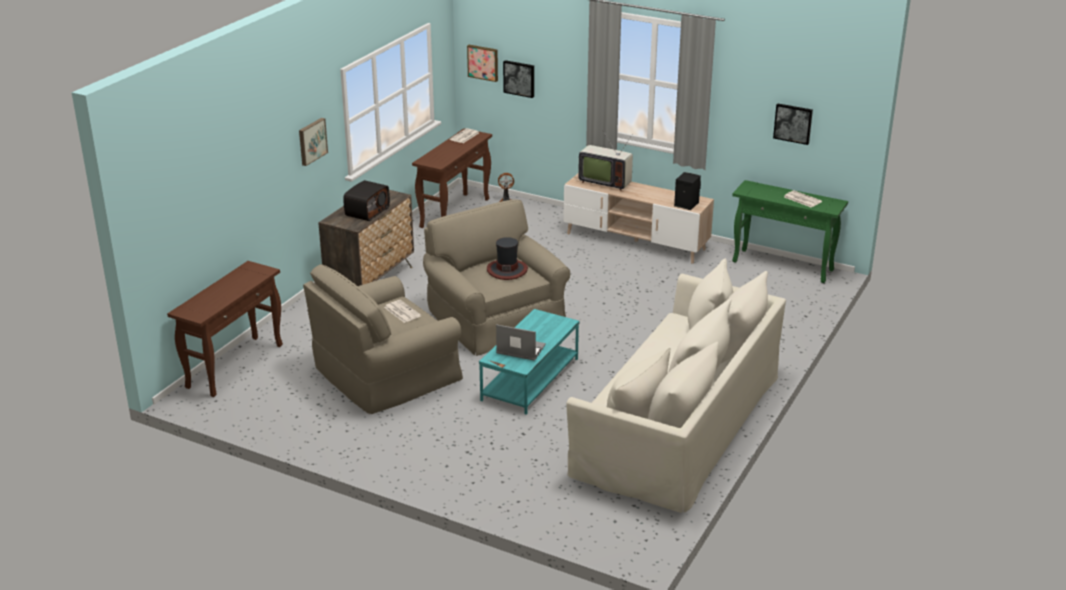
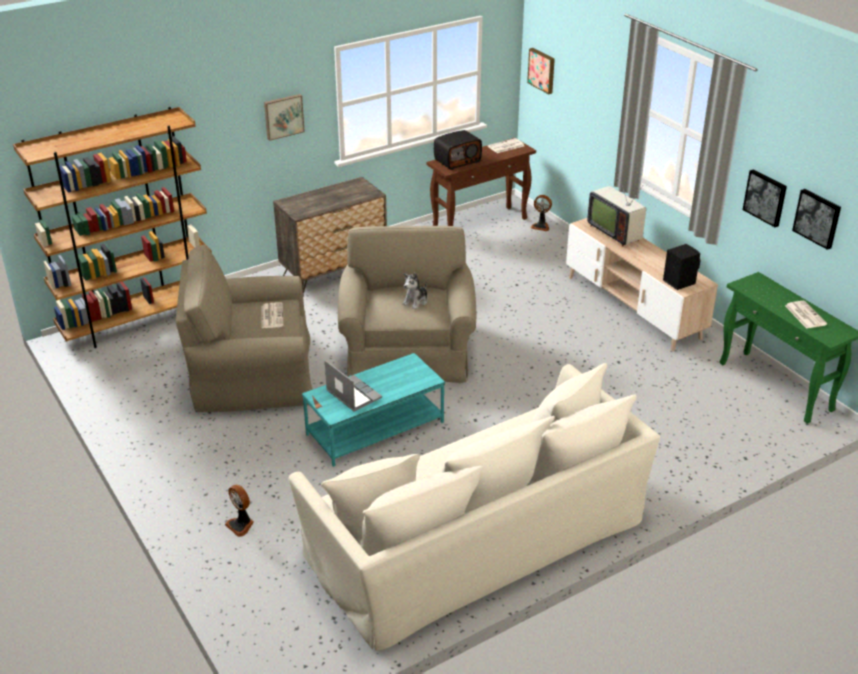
camera: 30 degrees right, 5 degrees up
brown console table [167,261,283,397] -> brown bookcase [13,107,212,348]
radio [343,180,390,221] -> radio moved to [434,130,482,170]
hat [487,237,528,280] -> plush toy [402,273,428,310]
picture [503,60,534,98] -> picture moved to [743,169,787,227]
none -> fan [225,485,254,537]

